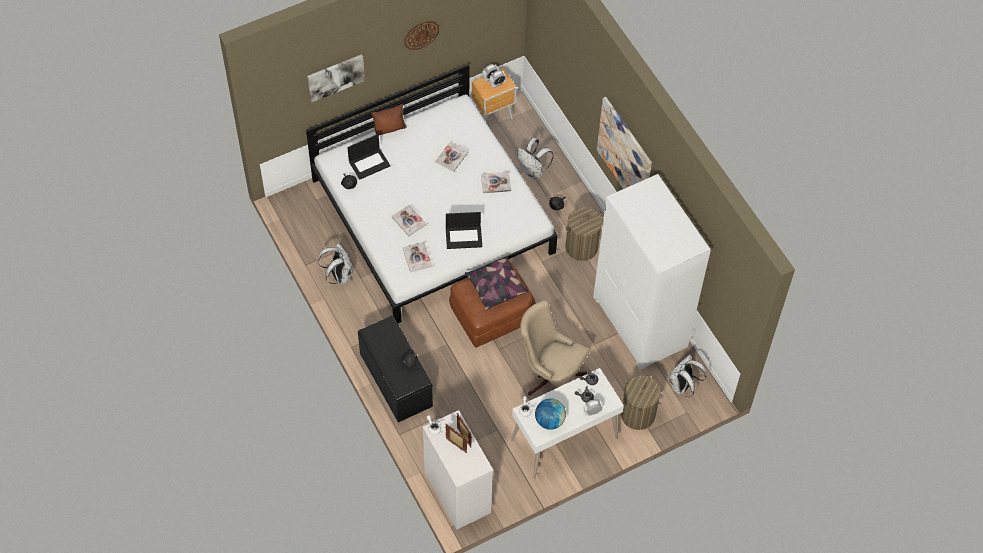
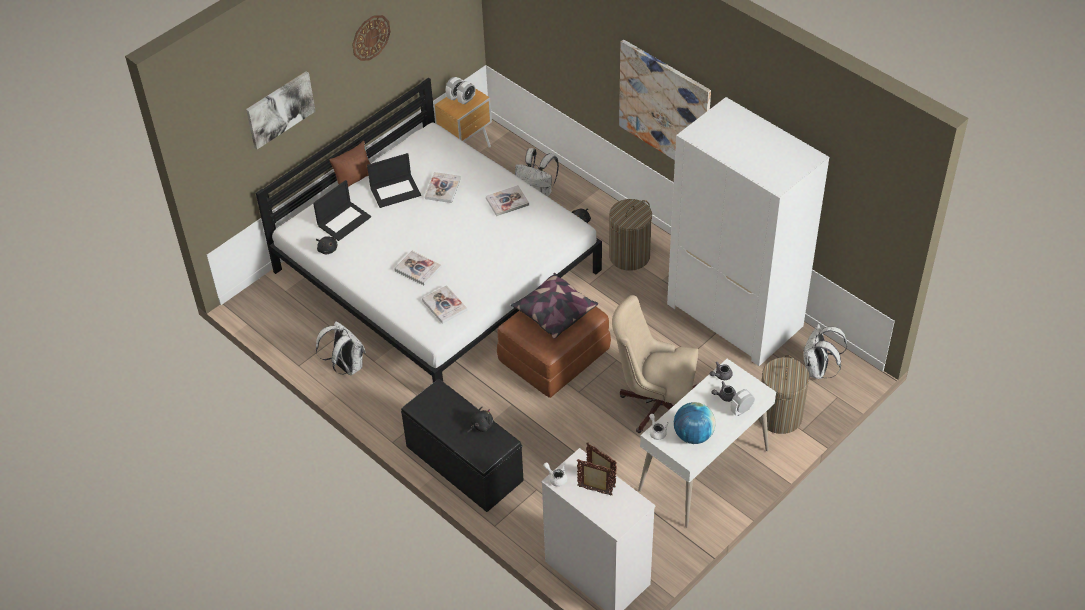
camera: 15 degrees left, 10 degrees down
laptop [446,212,482,249] -> laptop moved to [367,153,421,208]

